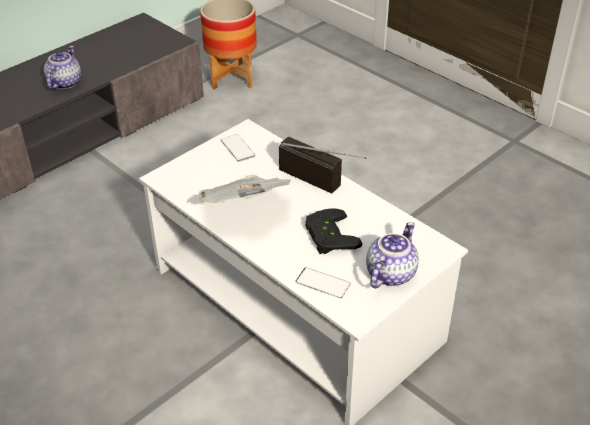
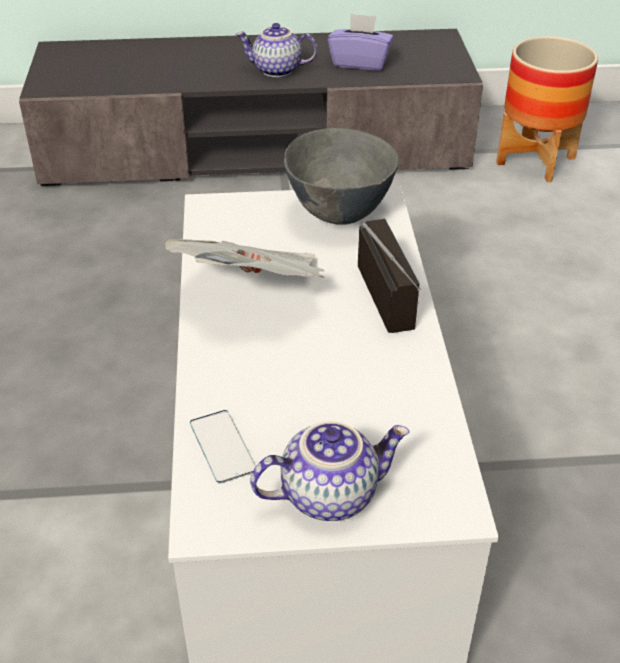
camera: 40 degrees right, 0 degrees up
teapot [44,46,81,89] -> teapot turned 135 degrees counterclockwise [236,23,317,77]
phone [221,134,255,162] -> grey bowl [284,128,399,225]
black game controller [305,209,362,254] -> none
none -> purple tissue box [328,13,394,71]

